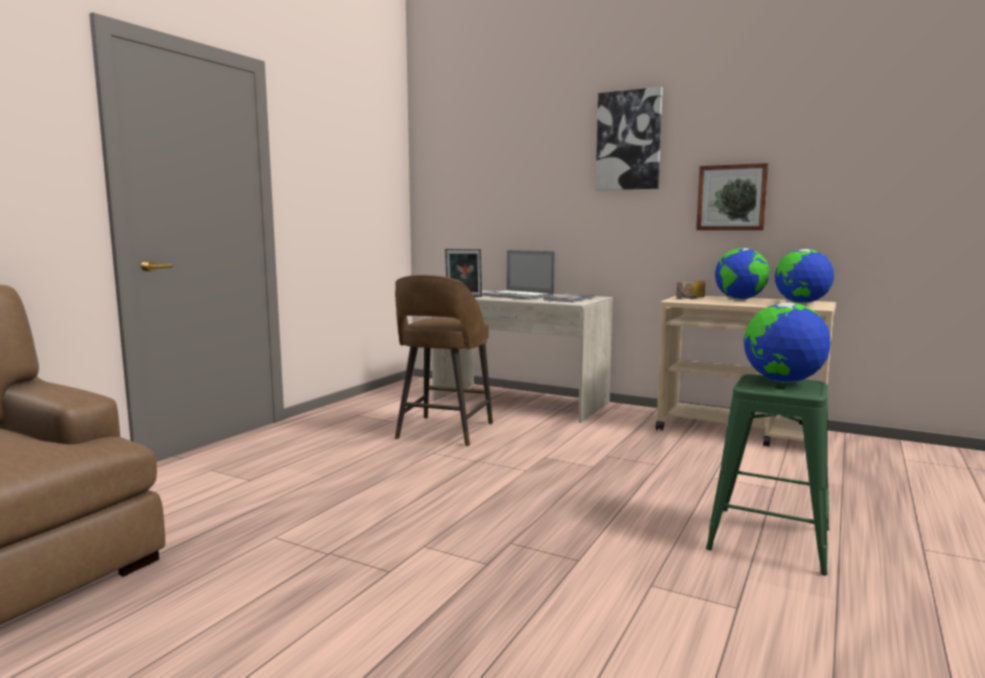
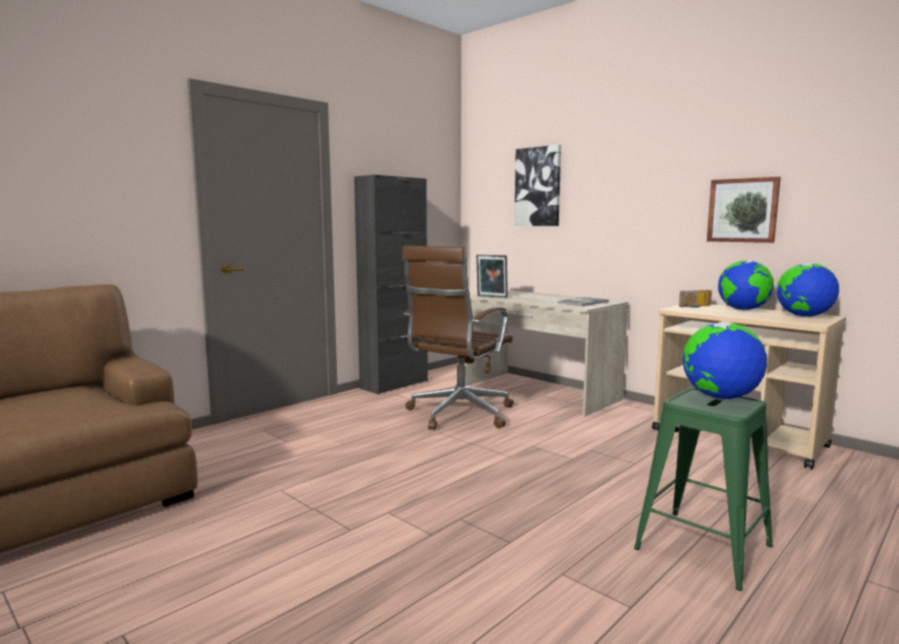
camera: 15 degrees right, 0 degrees up
brown stool [395,275,493,446] -> brown office chair [402,246,514,430]
laptop [482,250,556,300] -> none
picture [596,87,663,190] -> picture moved to [514,145,561,226]
none -> black cabinet [354,175,428,395]

